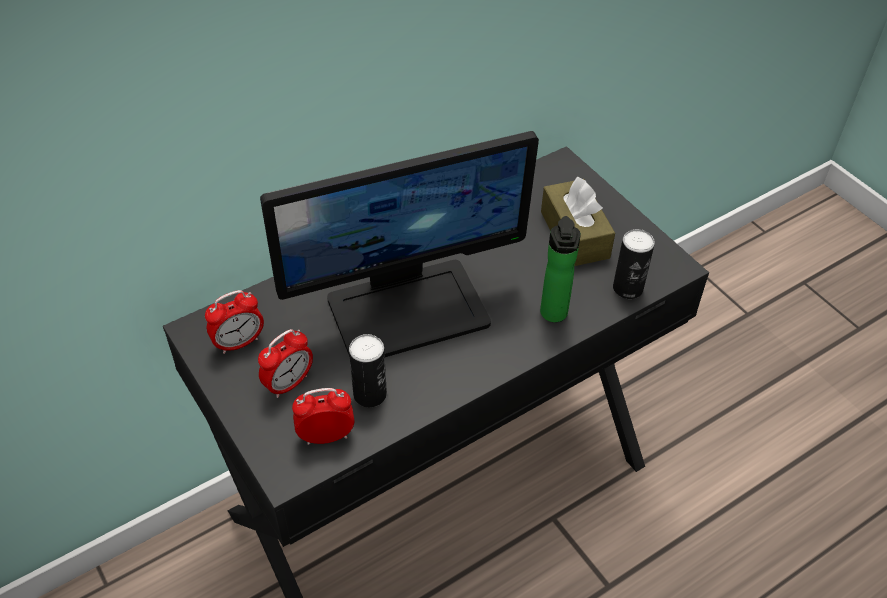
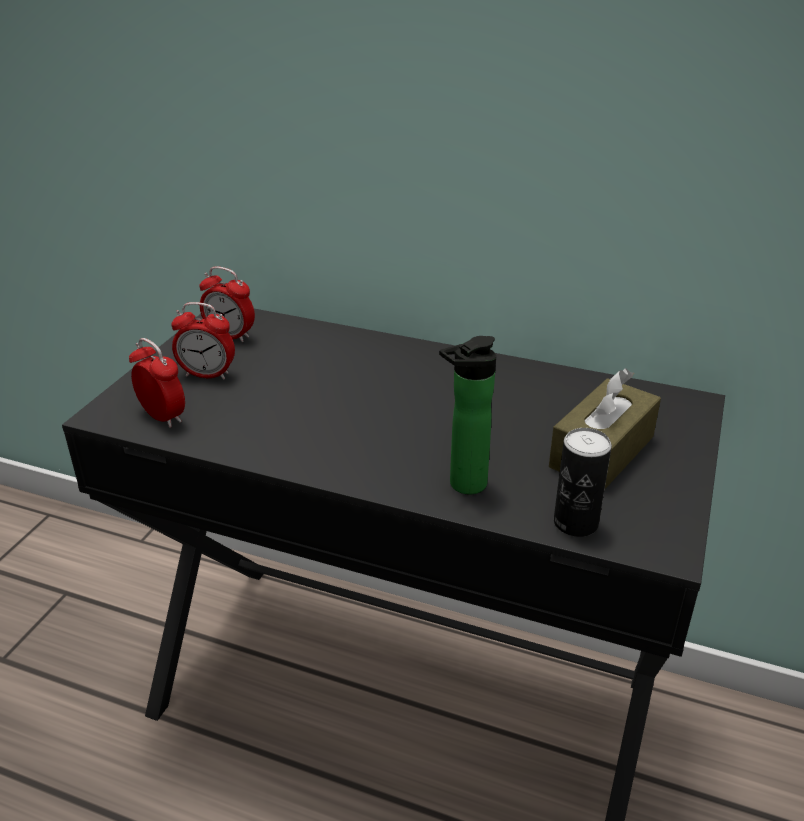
camera: 55 degrees right, 15 degrees down
monitor [260,131,539,357] -> none
can [349,334,387,408] -> none

